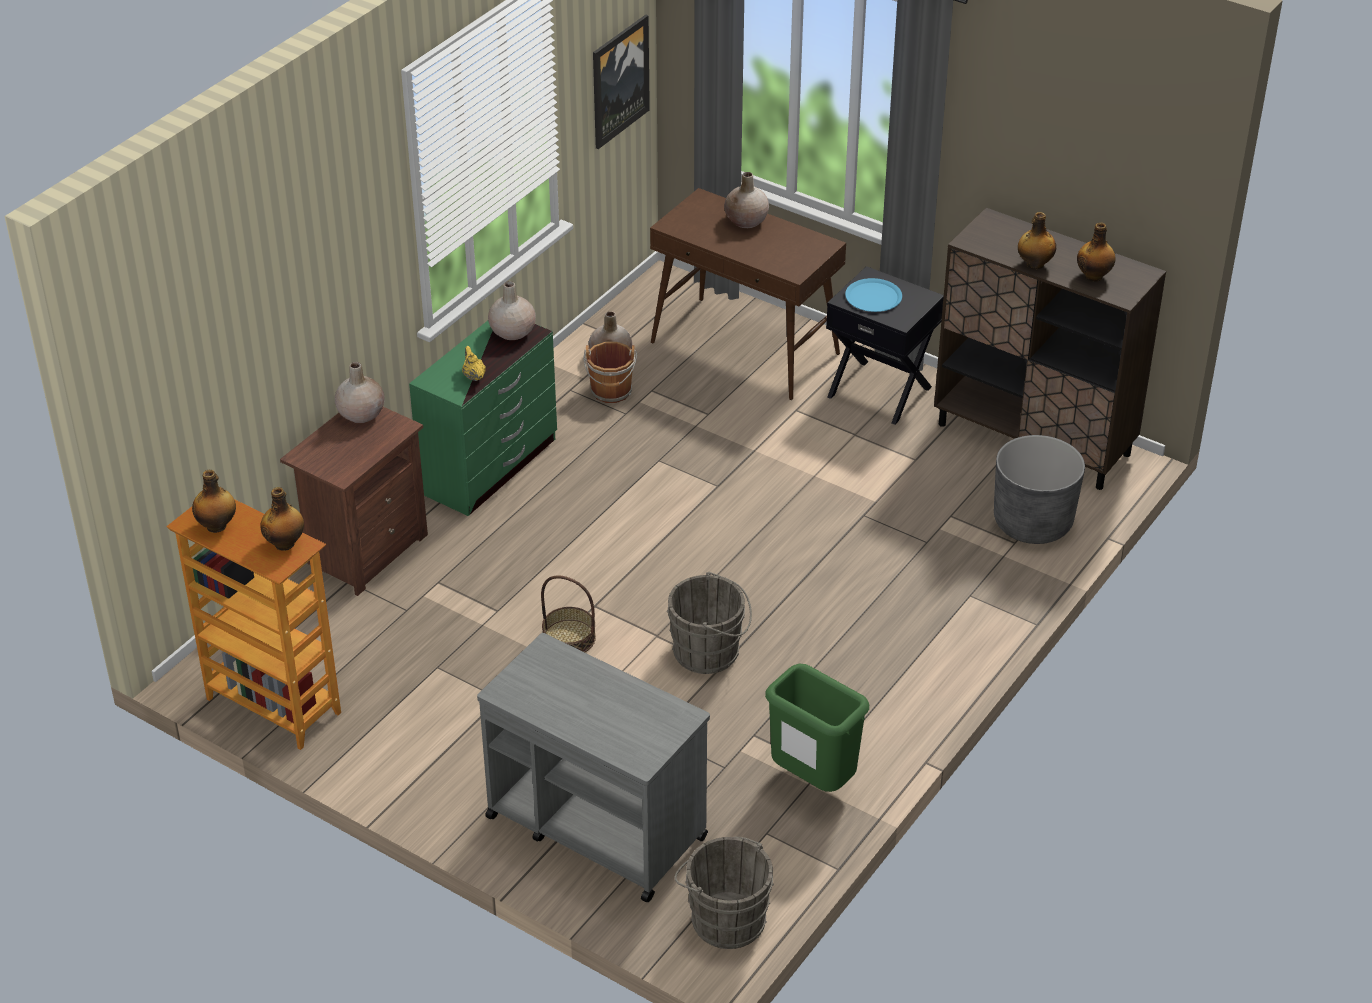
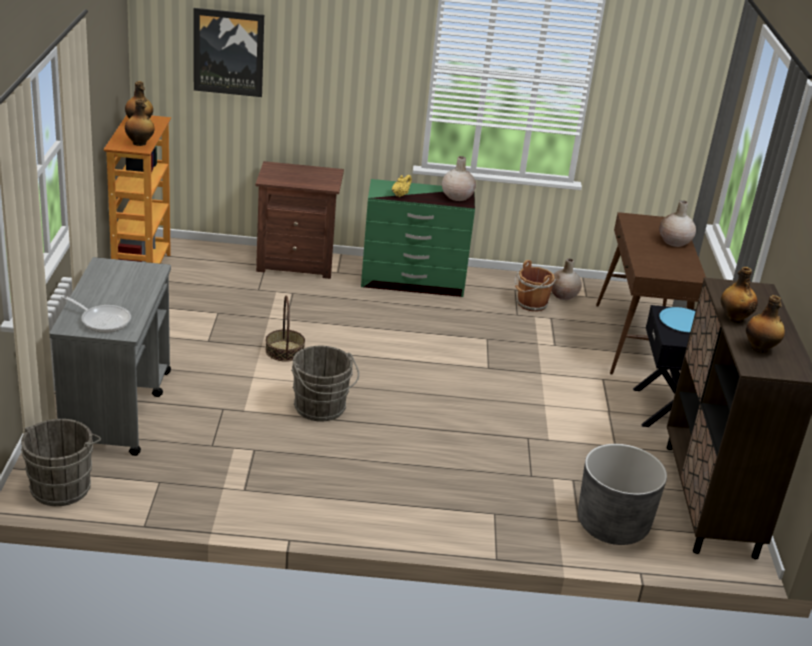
camera: 55 degrees right, 10 degrees down
beige vase [335,362,385,423] -> none
picture [593,15,650,149] -> picture moved to [193,8,264,97]
green trash can [765,664,869,792] -> none
none -> frying pan [61,295,131,333]

